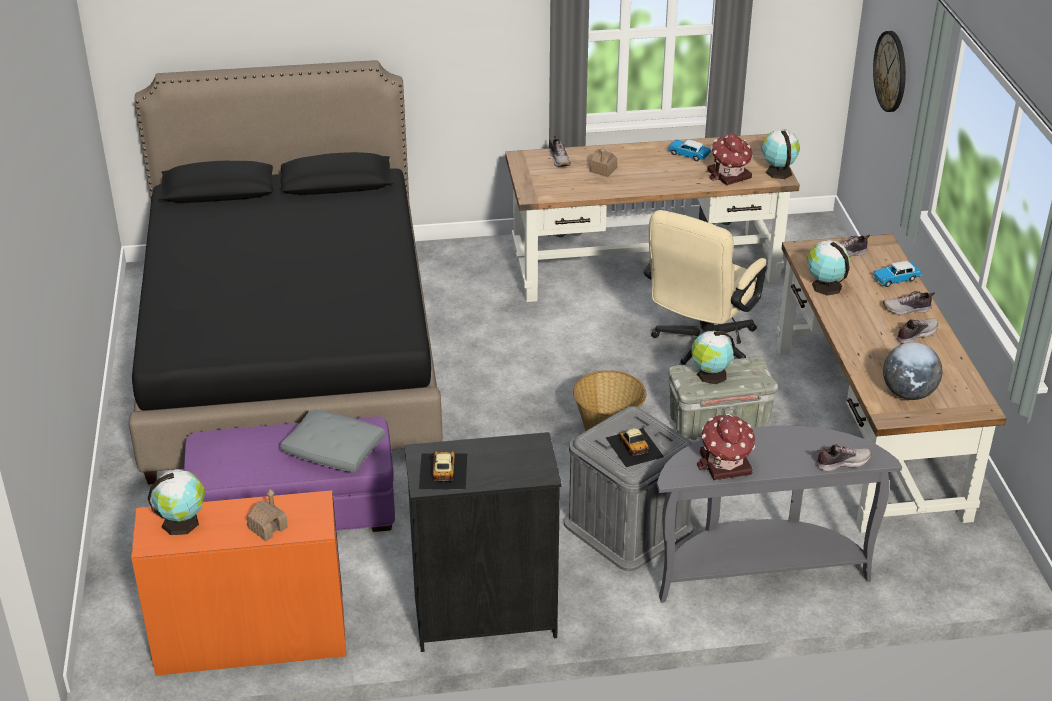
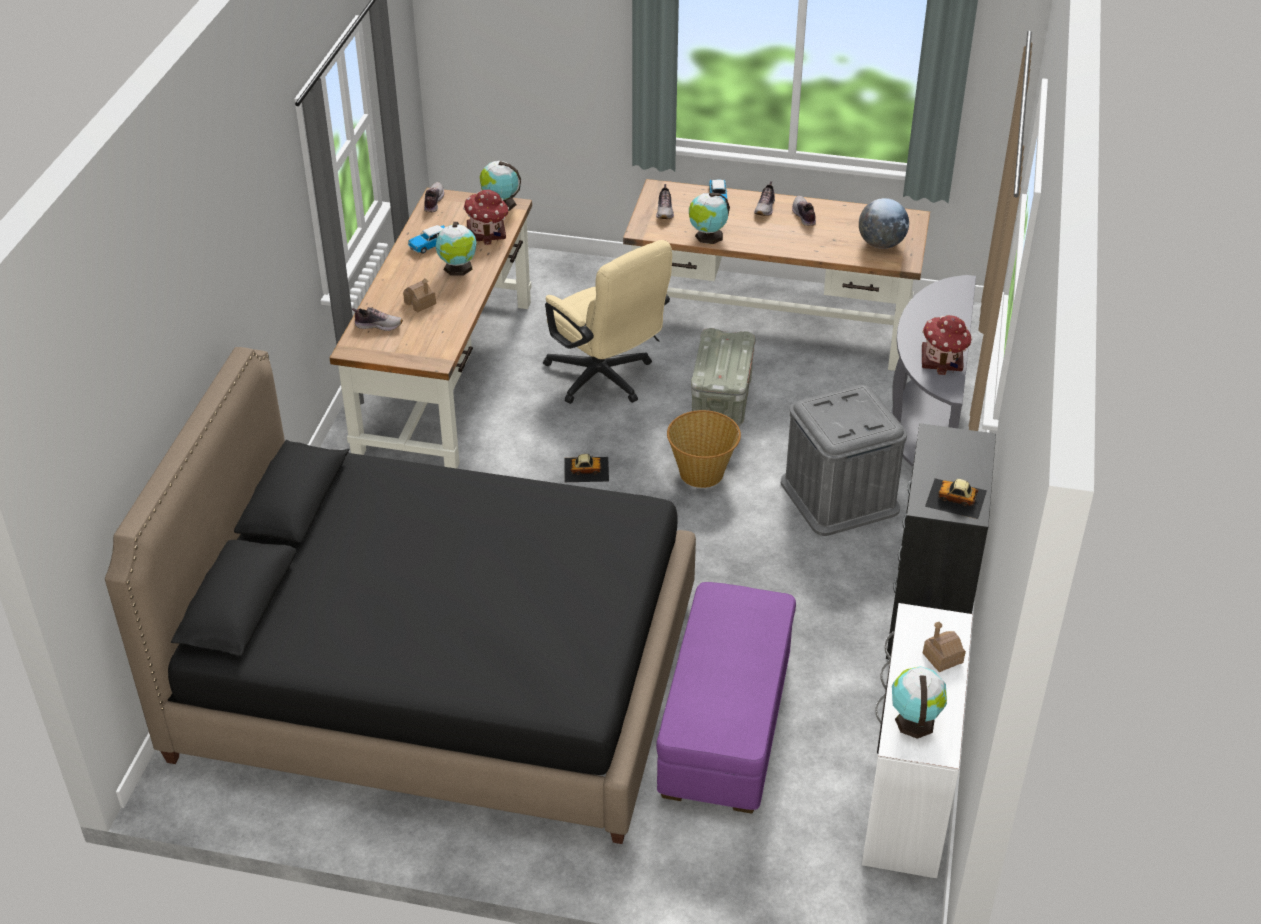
camera: 70 degrees left, 5 degrees up
orange desk [131,490,346,676] -> white desk [862,603,973,878]
grey pillow [280,409,385,472] -> none
toy car [606,428,664,467] -> toy car moved to [564,454,609,482]
globe [691,331,735,384] -> globe moved to [436,222,477,276]
shoe [816,444,871,471] -> shoe moved to [424,182,444,212]
wall clock [873,31,906,112] -> none

